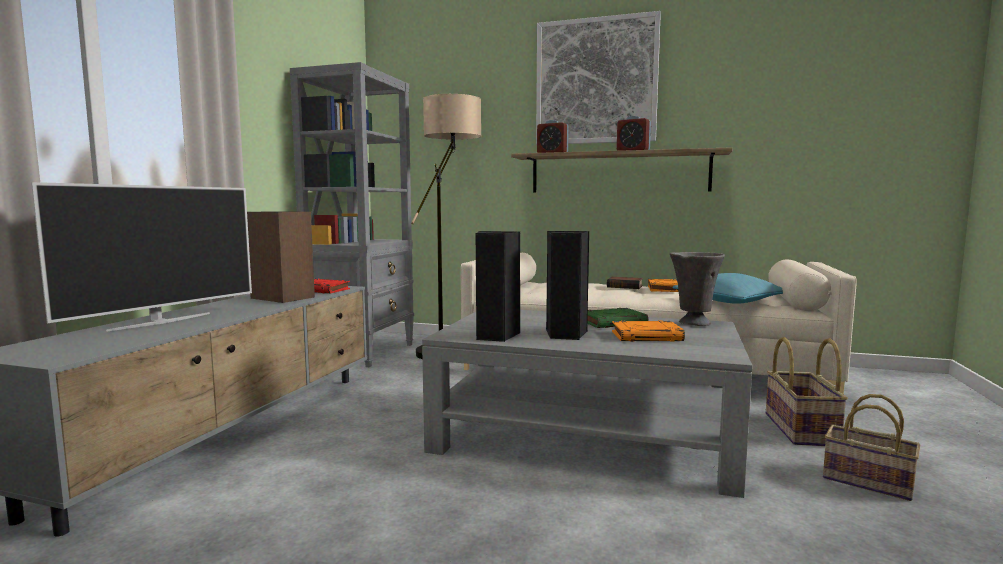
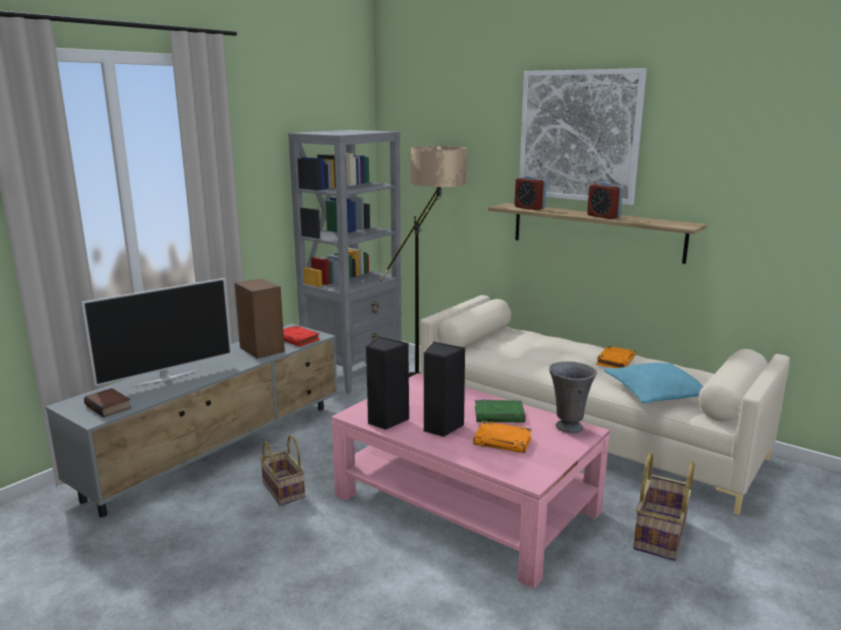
camera: 20 degrees right, 10 degrees up
grey coffee table [422,310,753,498] -> pink coffee table [332,373,610,589]
book [607,277,643,289] -> book moved to [84,388,131,417]
basket [823,394,920,501] -> basket moved to [260,435,305,506]

